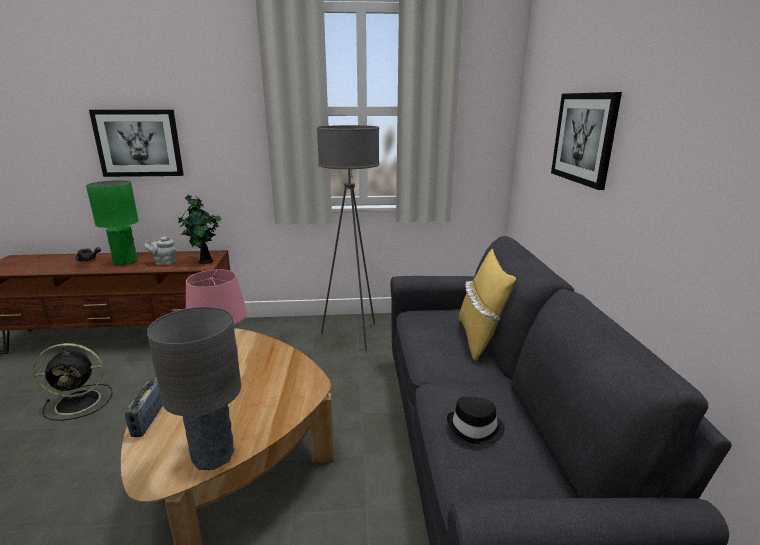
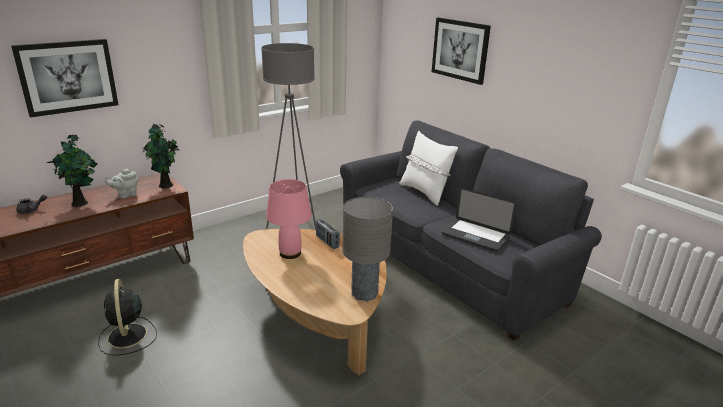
camera: 35 degrees left, 5 degrees up
black fan [33,343,113,421] -> black fan turned 120 degrees clockwise [98,279,157,356]
green table lamp [86,180,139,265] -> potted plant [47,135,98,207]
radio [125,379,163,437] -> radio moved to [316,219,340,249]
black hat [447,397,505,444] -> laptop [441,188,517,252]
yellow pillow [459,248,516,361] -> white pillow [399,131,458,206]

